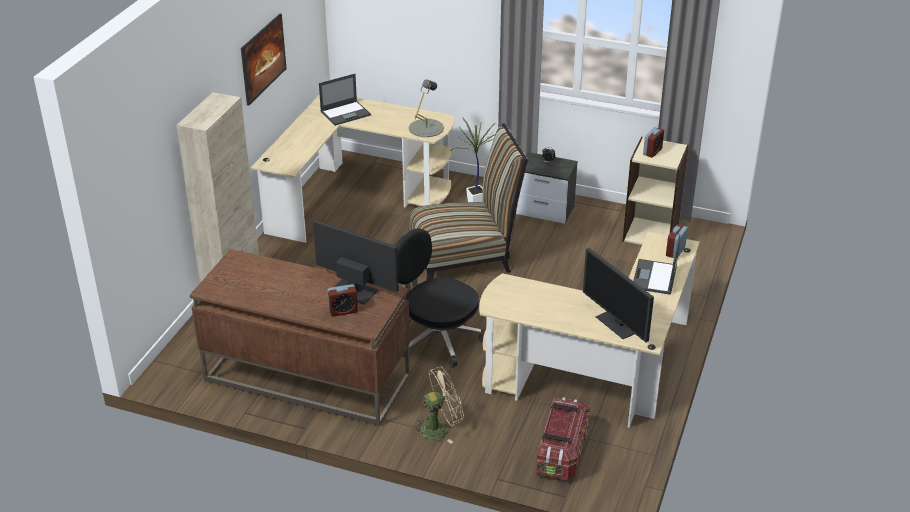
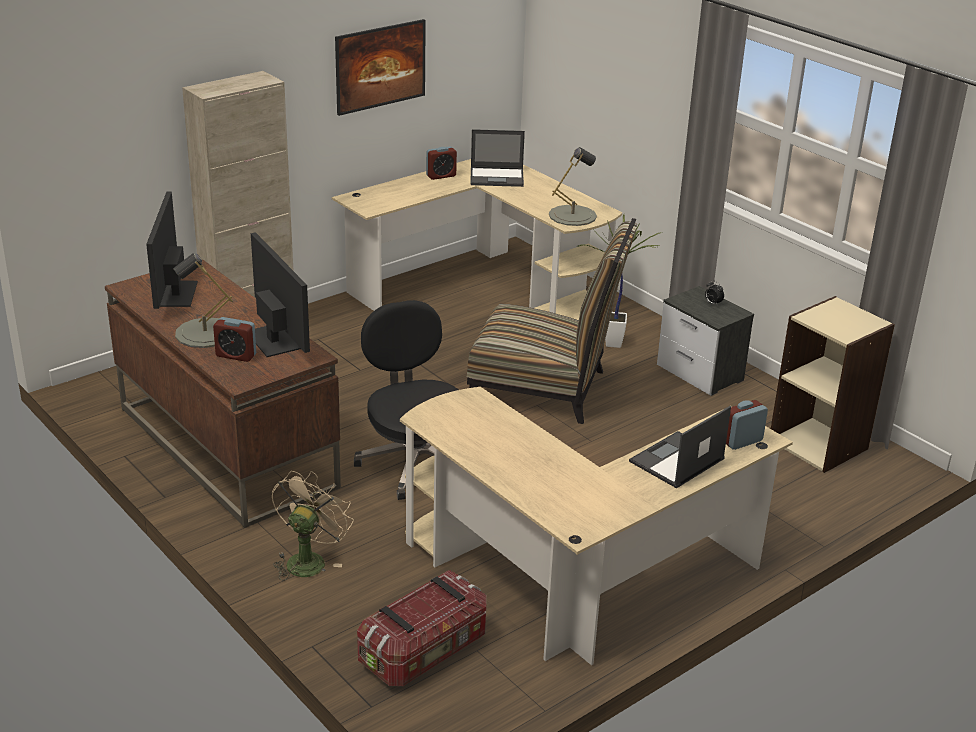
camera: 30 degrees right, 5 degrees down
beige fan [411,366,464,444] -> beige fan turned 75 degrees counterclockwise [272,471,354,581]
monitor [583,248,654,342] -> monitor moved to [146,192,198,309]
alarm clock [643,127,664,158] -> alarm clock moved to [426,146,457,180]
none -> grey table lamp [173,253,233,348]

